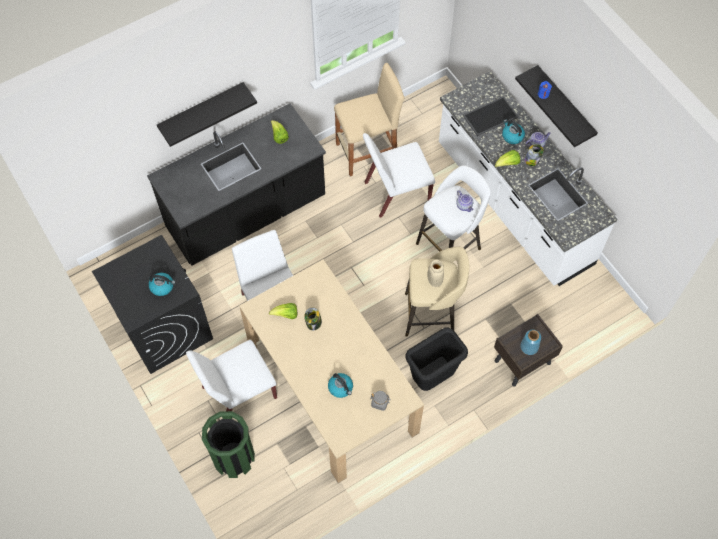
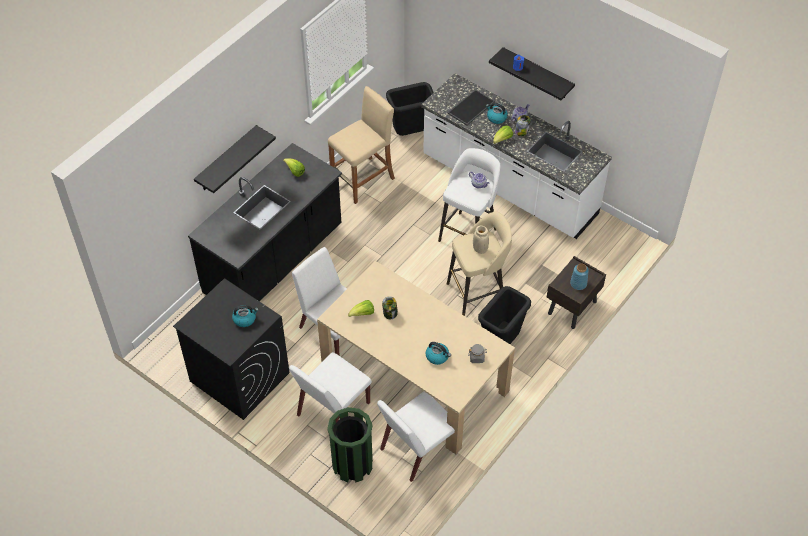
camera: 20 degrees left, 10 degrees down
white chair [363,133,435,218] -> white chair moved to [377,392,455,482]
none -> black trash can [386,82,434,136]

